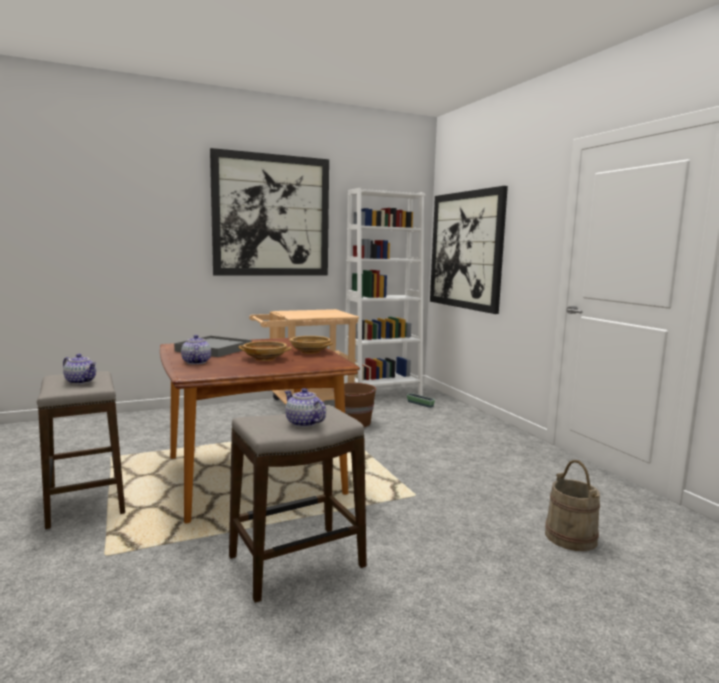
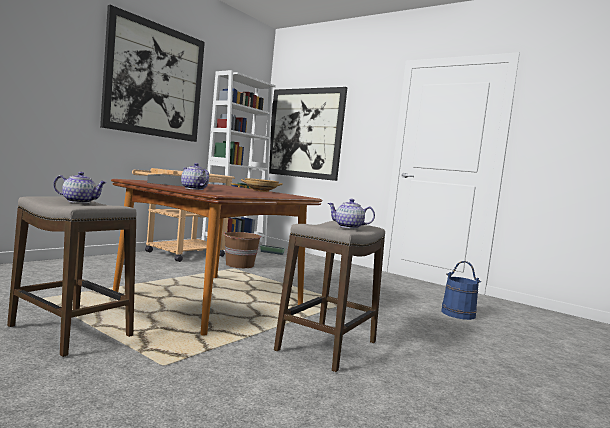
camera: 30 degrees left, 5 degrees down
beige bowl [239,341,292,361] -> none
beige bucket [545,460,600,551] -> blue bucket [441,261,481,320]

